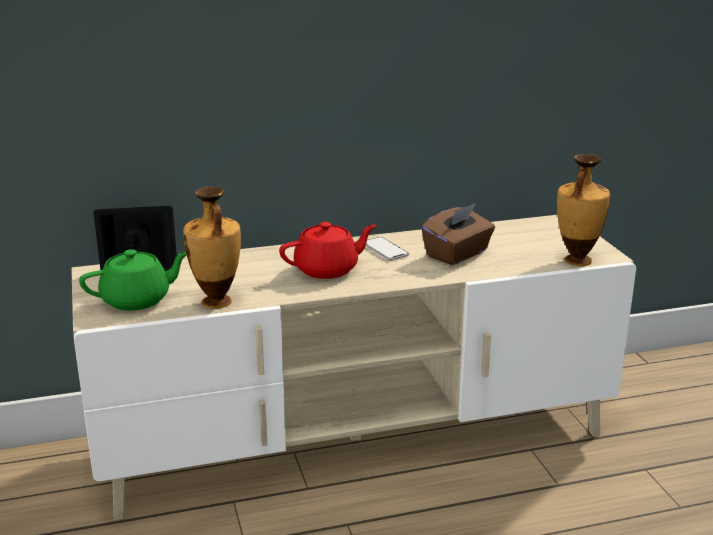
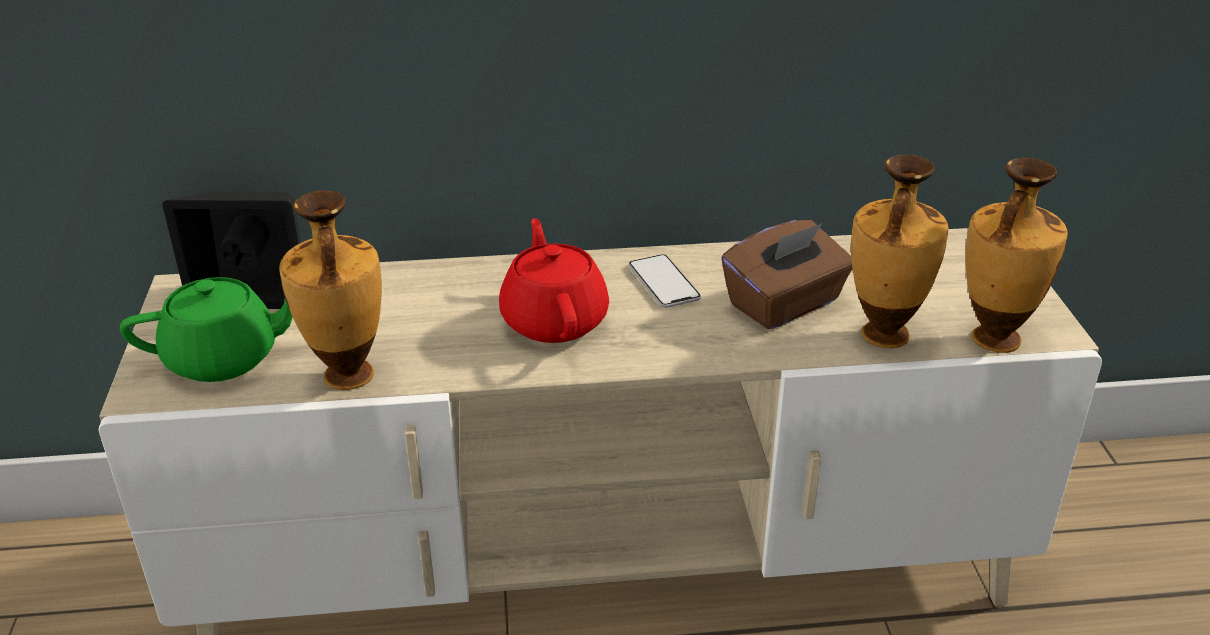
camera: 10 degrees right, 10 degrees up
red teapot [279,222,376,279] -> red teapot turned 90 degrees counterclockwise [499,218,609,343]
none -> vase [851,154,949,348]

